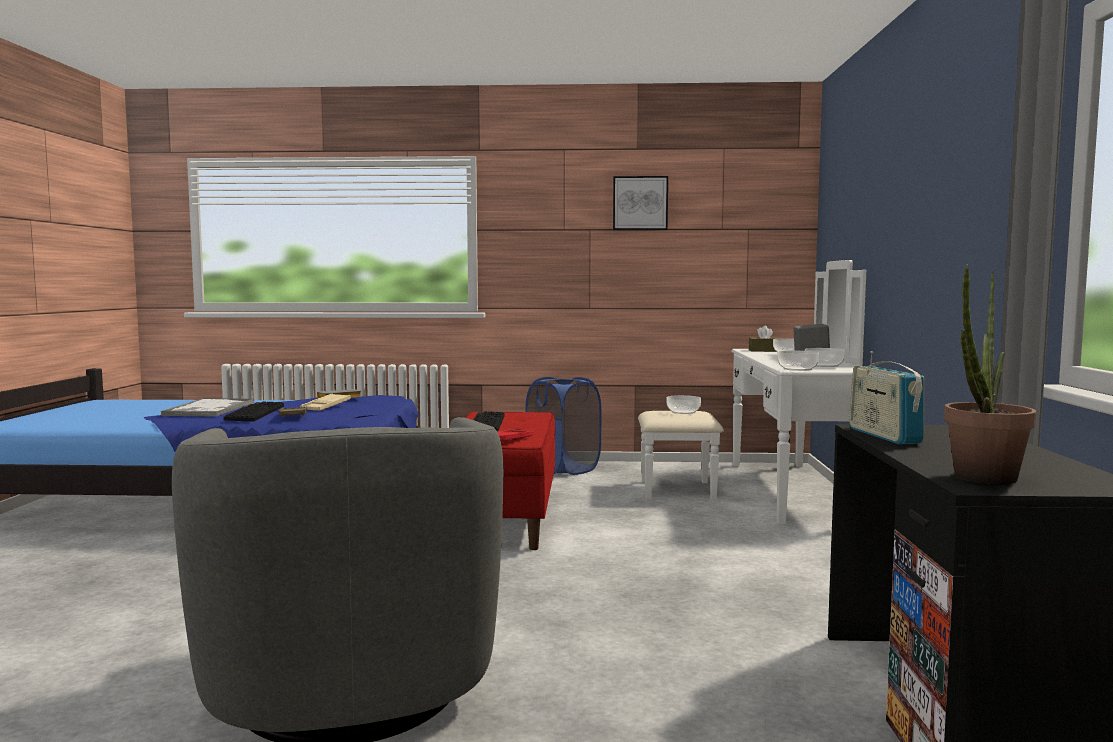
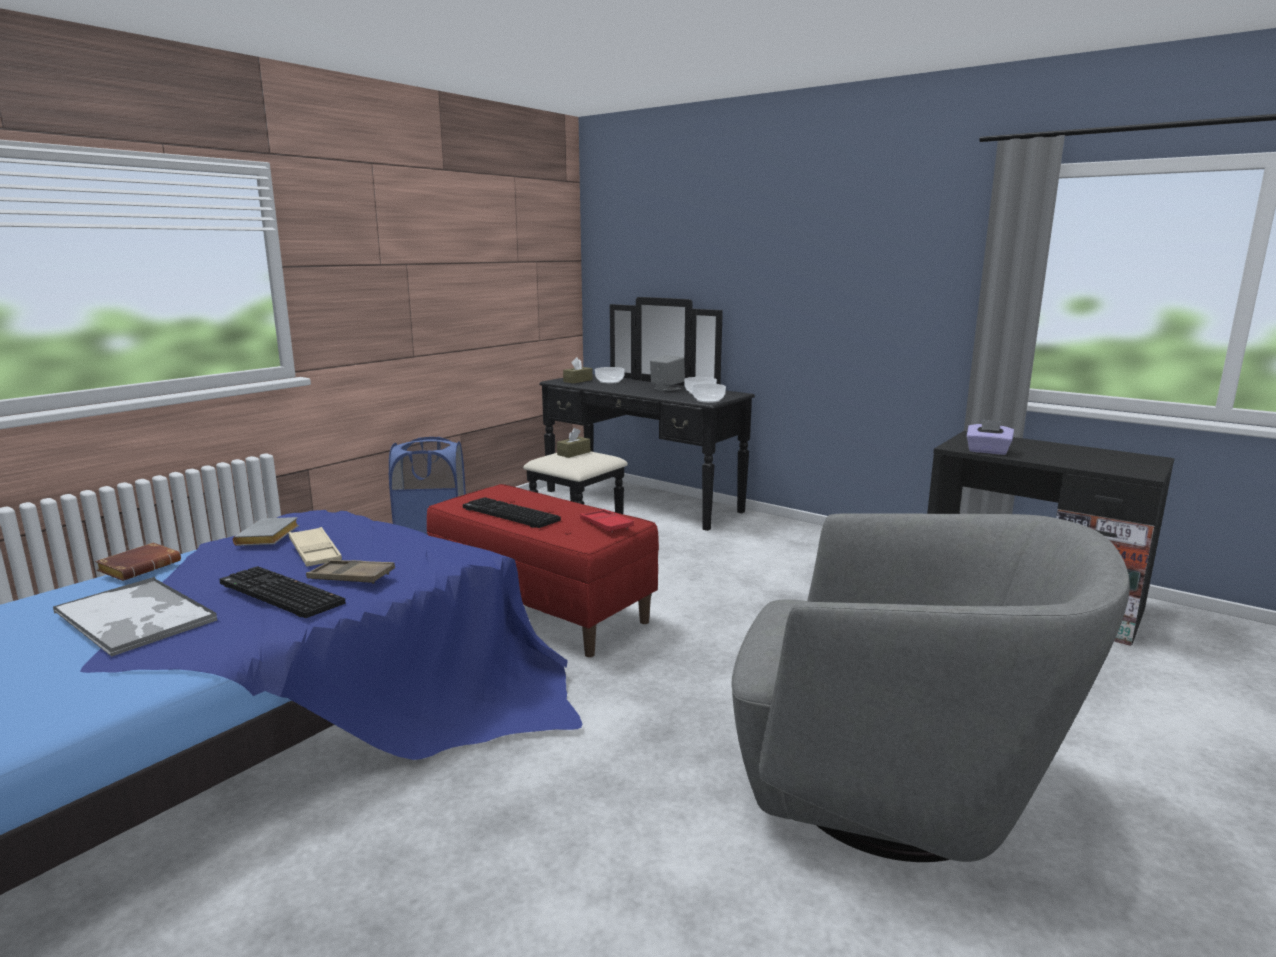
camera: 55 degrees left, 10 degrees up
picture [613,176,668,230] -> none
white dresser [638,260,866,524] -> black dresser [523,297,755,531]
bowl [666,395,701,414] -> brown tissue box [557,428,590,458]
radio [849,351,924,445] -> purple tissue box [966,419,1014,455]
potted plant [944,264,1036,485] -> none
none -> brown book [95,543,181,581]

